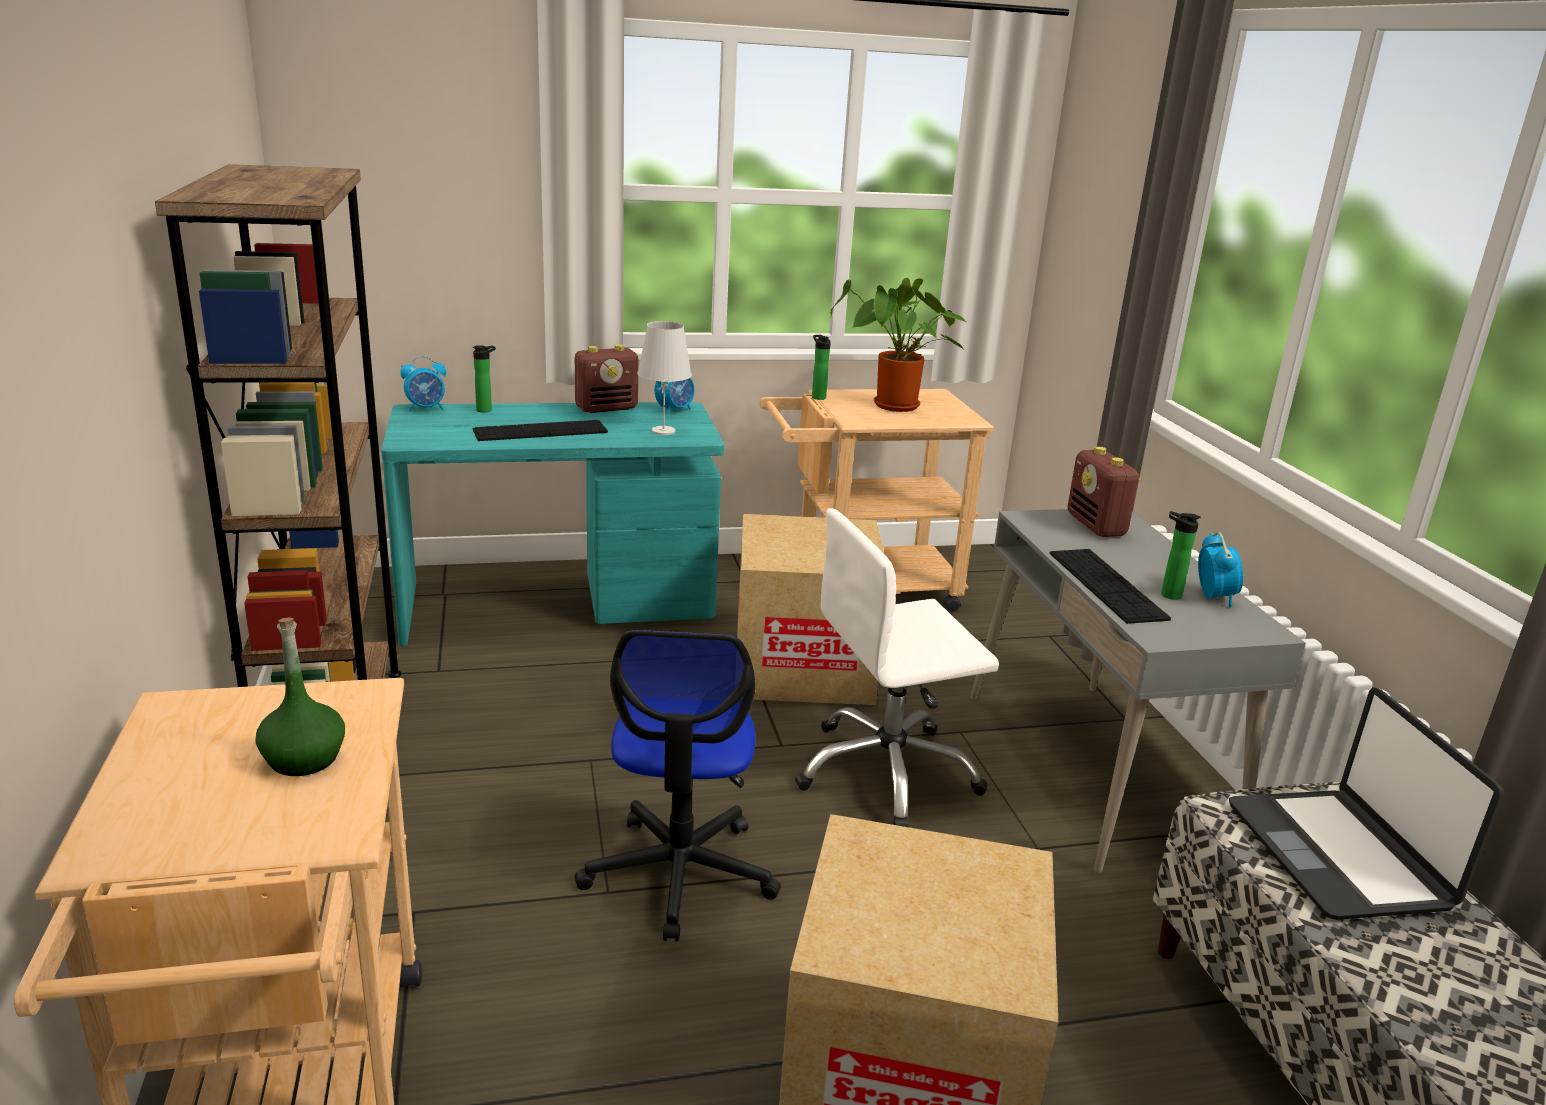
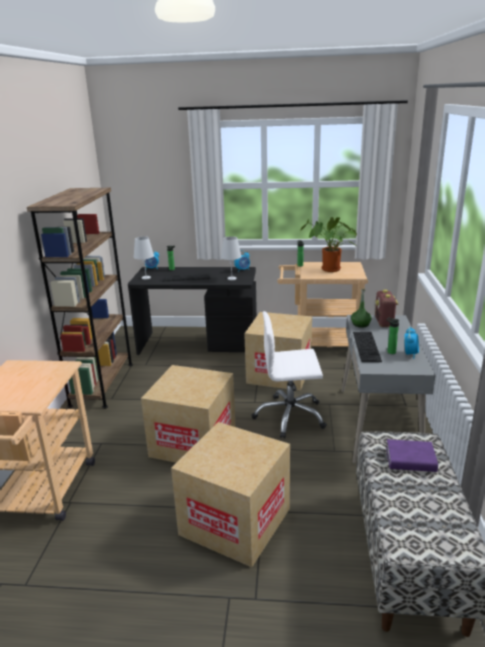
camera: 20 degrees right, 0 degrees up
green bottle [256,617,345,776] -> green bottle moved to [351,288,372,328]
turquoise desk [381,402,724,646] -> black desk [128,267,257,355]
radio [575,344,638,413] -> none
office chair [575,630,781,942] -> cardboard box [141,365,236,463]
laptop [1229,687,1504,920] -> purple book [386,439,438,472]
none -> white table lamp [133,236,154,279]

